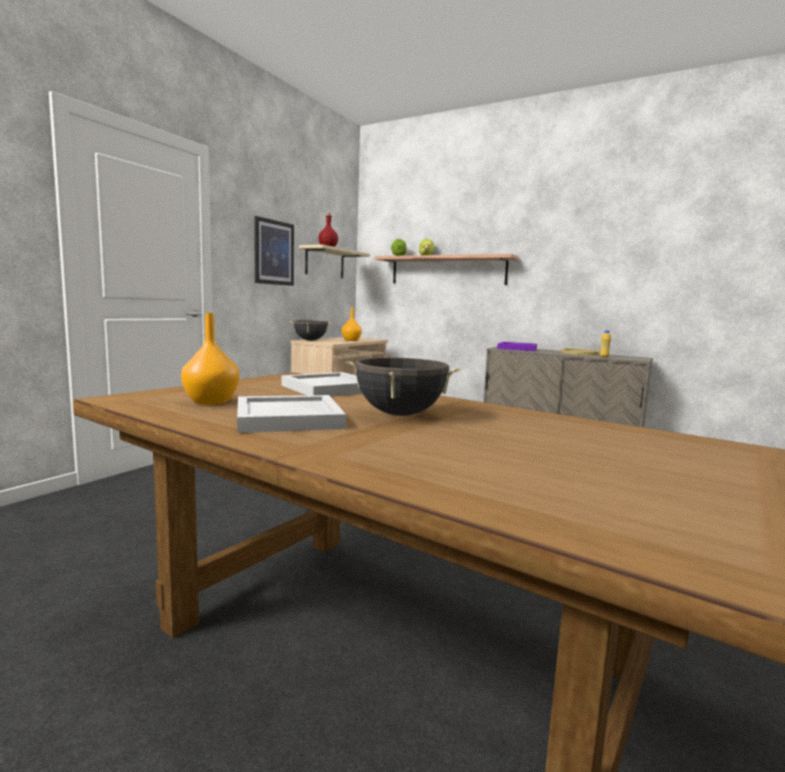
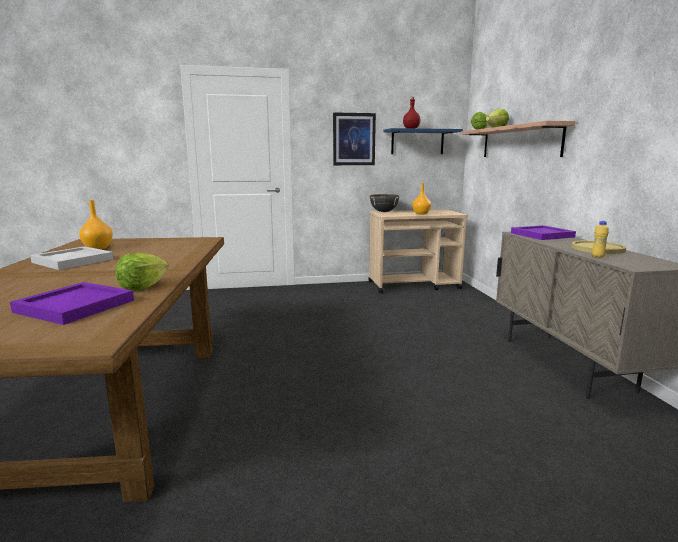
camera: 50 degrees right, 5 degrees up
white tray [282,372,363,396] -> none
beige shelf [299,244,370,278] -> blue shelf [383,128,463,154]
black cooking pot [346,357,461,416] -> none
none -> purple tray [10,282,134,325]
none -> lettuce [115,253,168,291]

